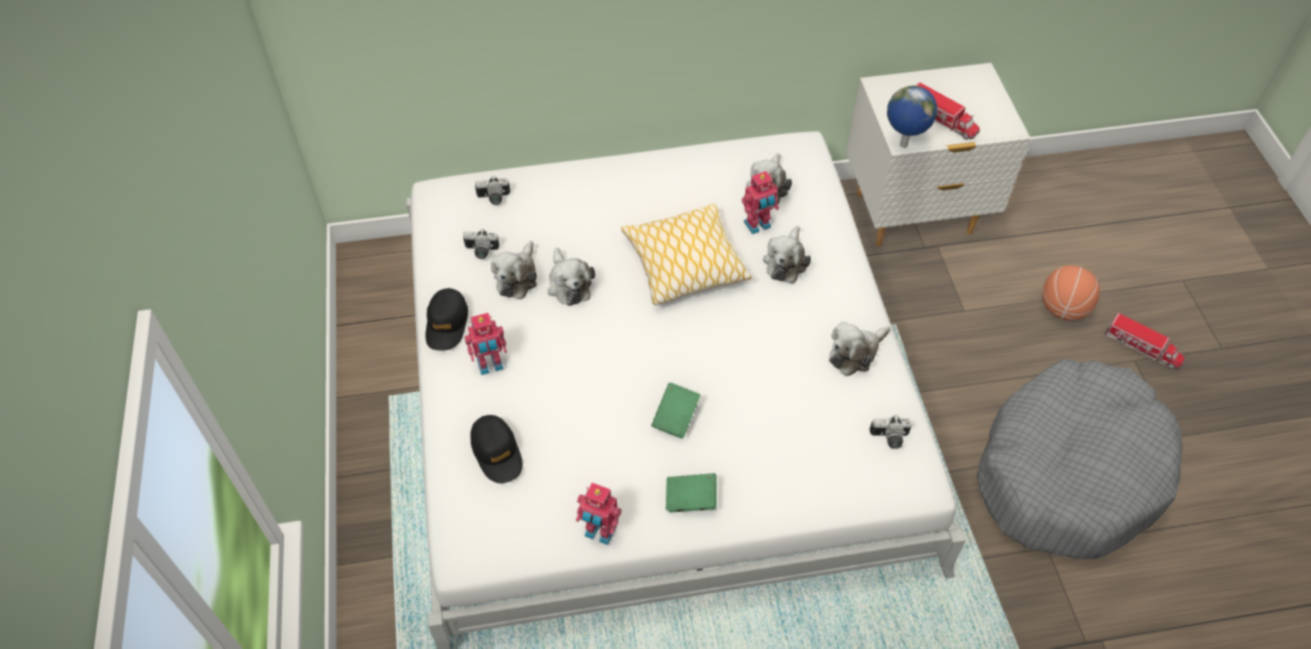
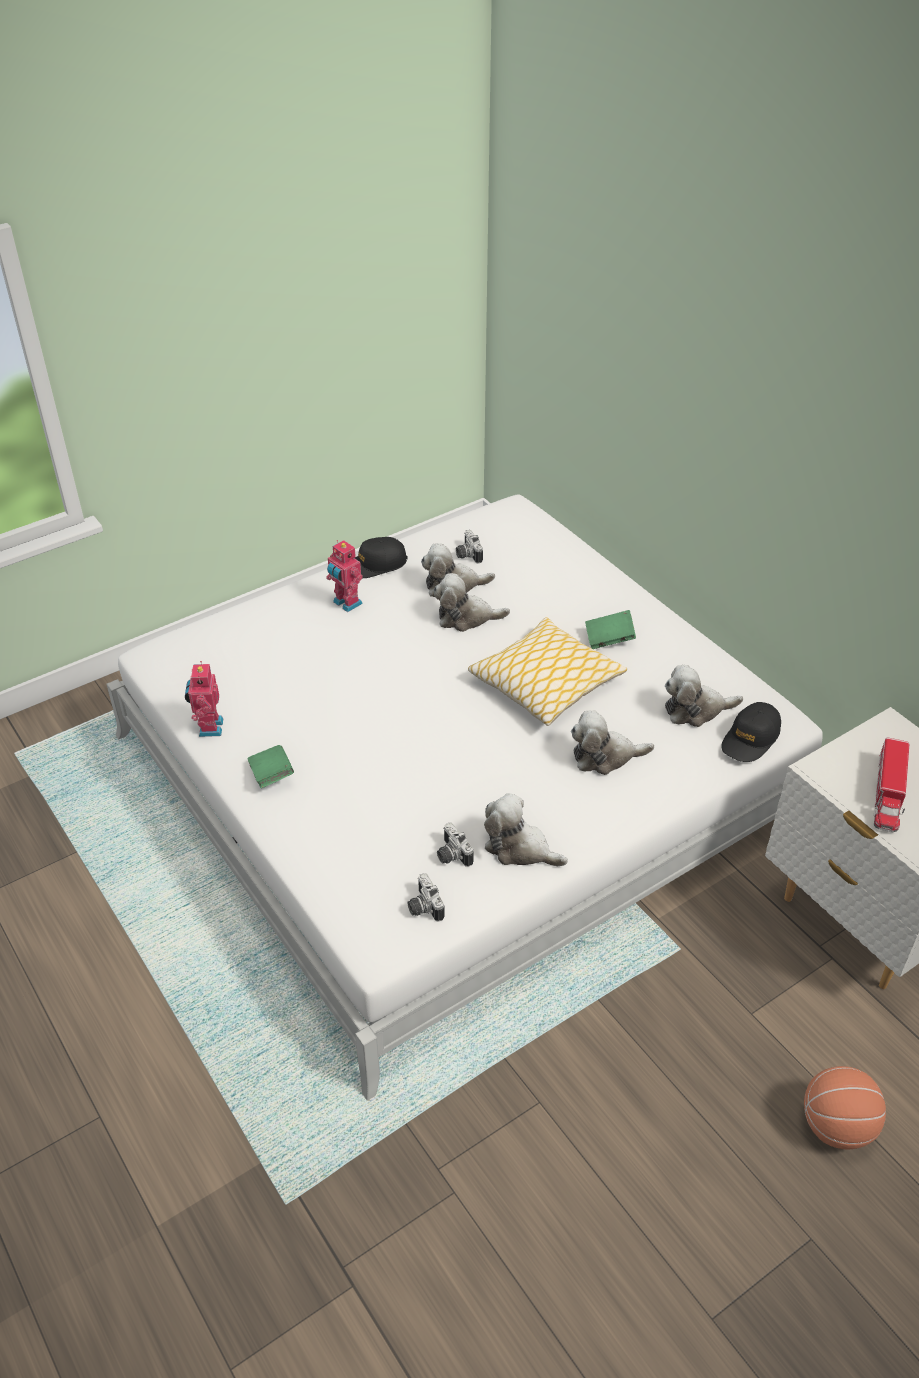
camera: 65 degrees right, 10 degrees down
black cap [470,415,523,483] -> black cap moved to [721,702,781,762]
camera [475,176,510,205] -> camera moved to [437,822,474,867]
plush toy [548,248,595,306] -> plush toy turned 45 degrees clockwise [433,573,510,632]
green book [651,383,701,438] -> green book moved to [585,610,636,649]
toy robot [742,171,779,234] -> none
globe [887,86,937,148] -> none
grey dog bed [977,360,1183,559] -> none
toy truck [1104,313,1185,369] -> none

